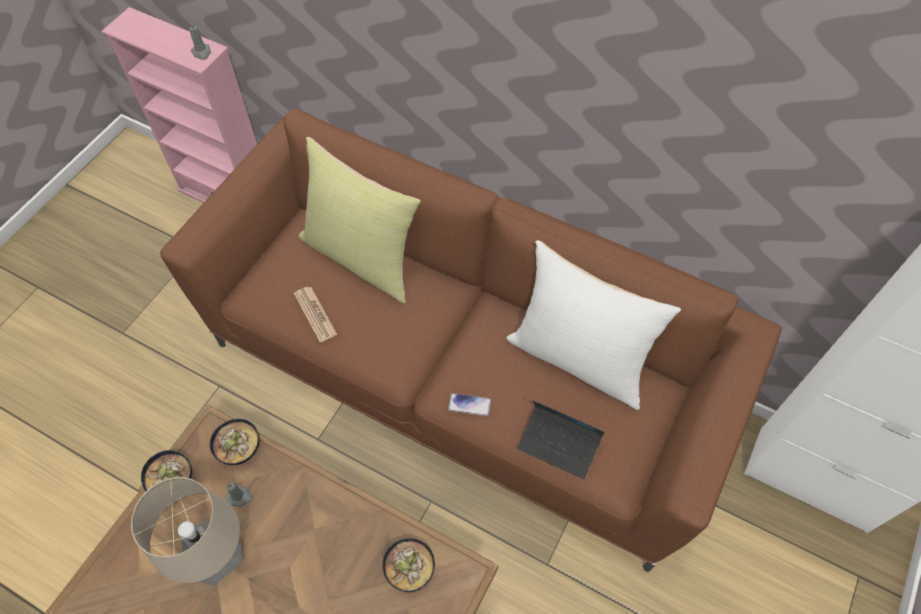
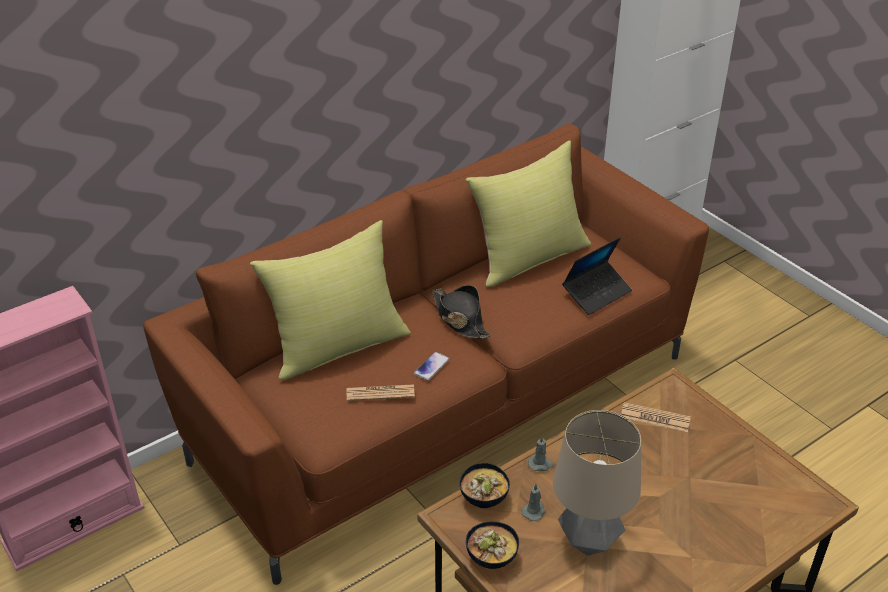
camera: 65 degrees left, 20 degrees down
grey candle [190,22,211,60] -> grey candle moved to [528,436,554,471]
bowl [382,538,435,592] -> newspaper [621,402,691,432]
phone [448,393,491,416] -> phone moved to [414,352,449,381]
white pillow [506,240,681,410] -> yellow pillow [466,140,591,287]
none -> black hat [432,285,491,339]

